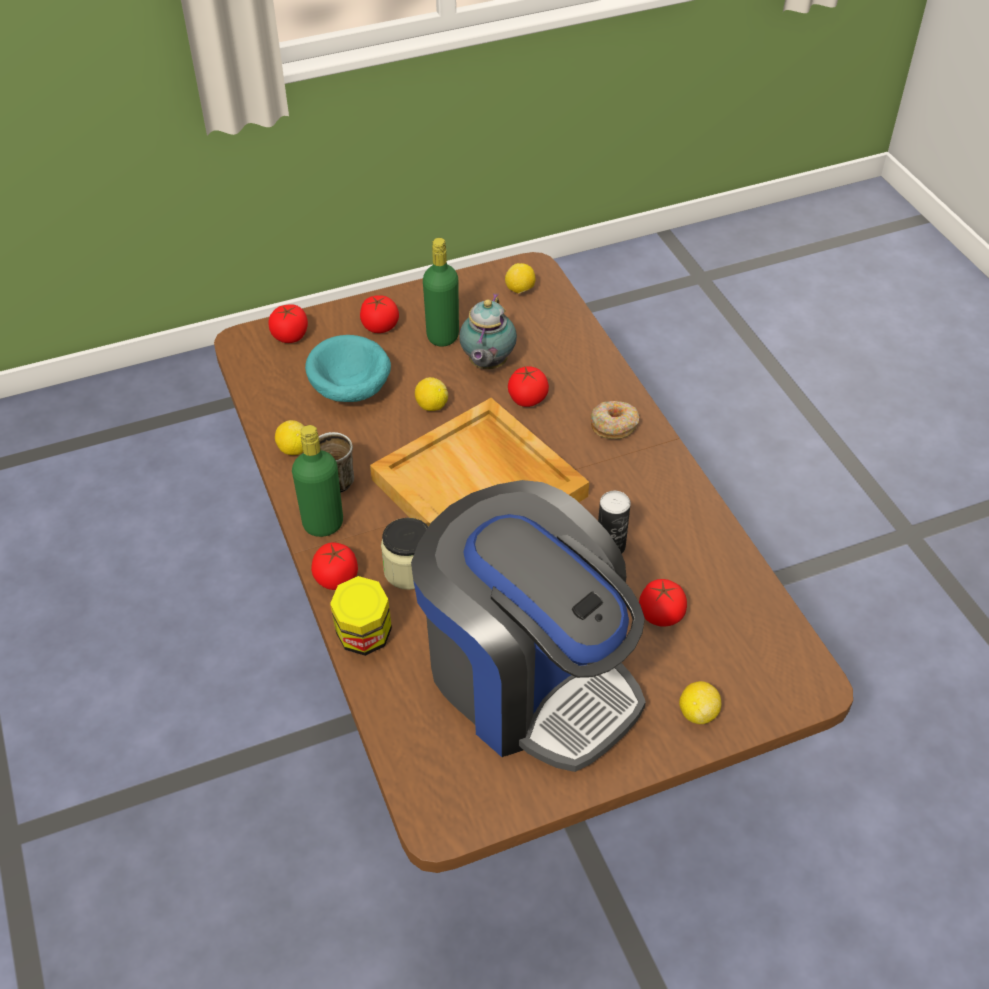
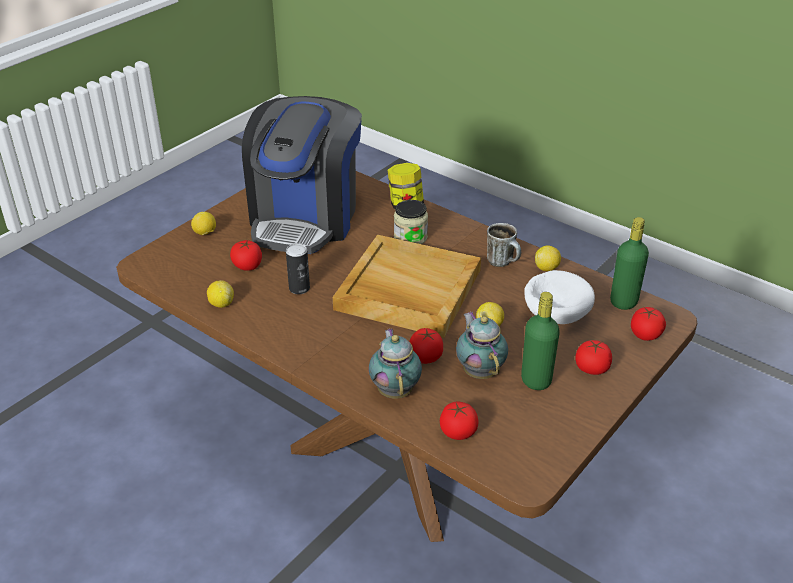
camera: 150 degrees right, 10 degrees down
green bottle [292,425,343,537] -> green bottle moved to [610,217,649,310]
turquoise bowl [305,335,391,402] -> white bowl [524,270,595,324]
tomato [311,542,358,590] -> tomato moved to [440,402,478,440]
coffee machine [411,480,646,772] -> coffee machine turned 90 degrees counterclockwise [242,96,362,254]
lemon [505,263,535,294] -> lemon moved to [207,280,234,308]
donut [590,401,640,439] -> none
none -> teapot [369,328,422,399]

